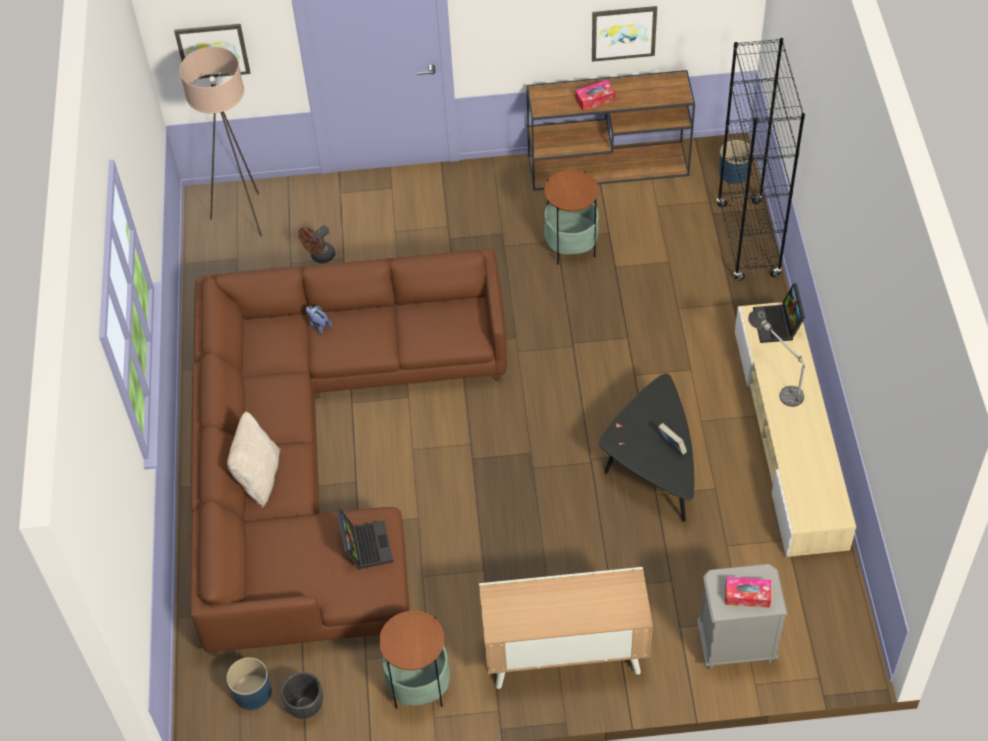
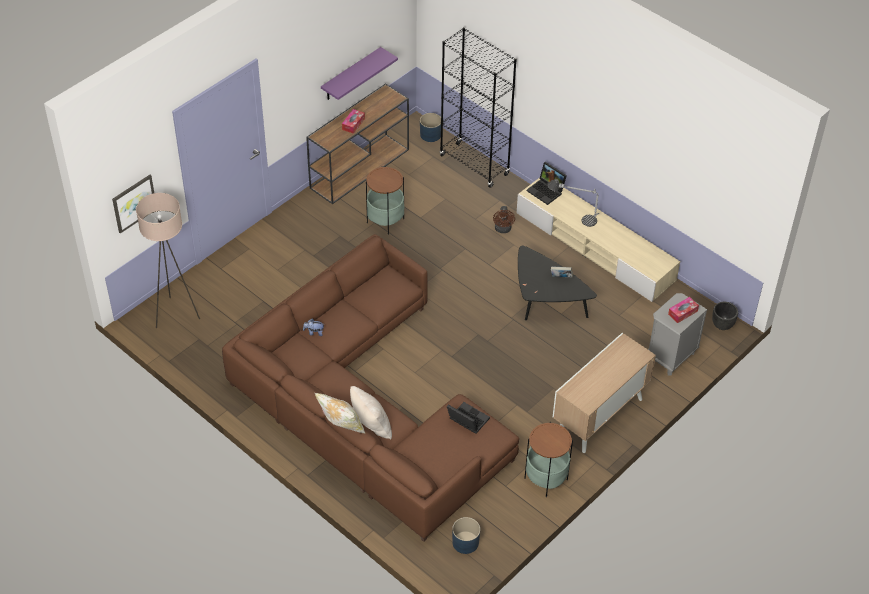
camera: 45 degrees left, 5 degrees down
black planter [281,672,323,719] -> black planter moved to [712,302,738,330]
brown fan [298,225,335,263] -> brown fan moved to [493,206,515,233]
picture [592,6,657,62] -> purple shelf [321,47,398,100]
none -> pillow [314,392,366,434]

